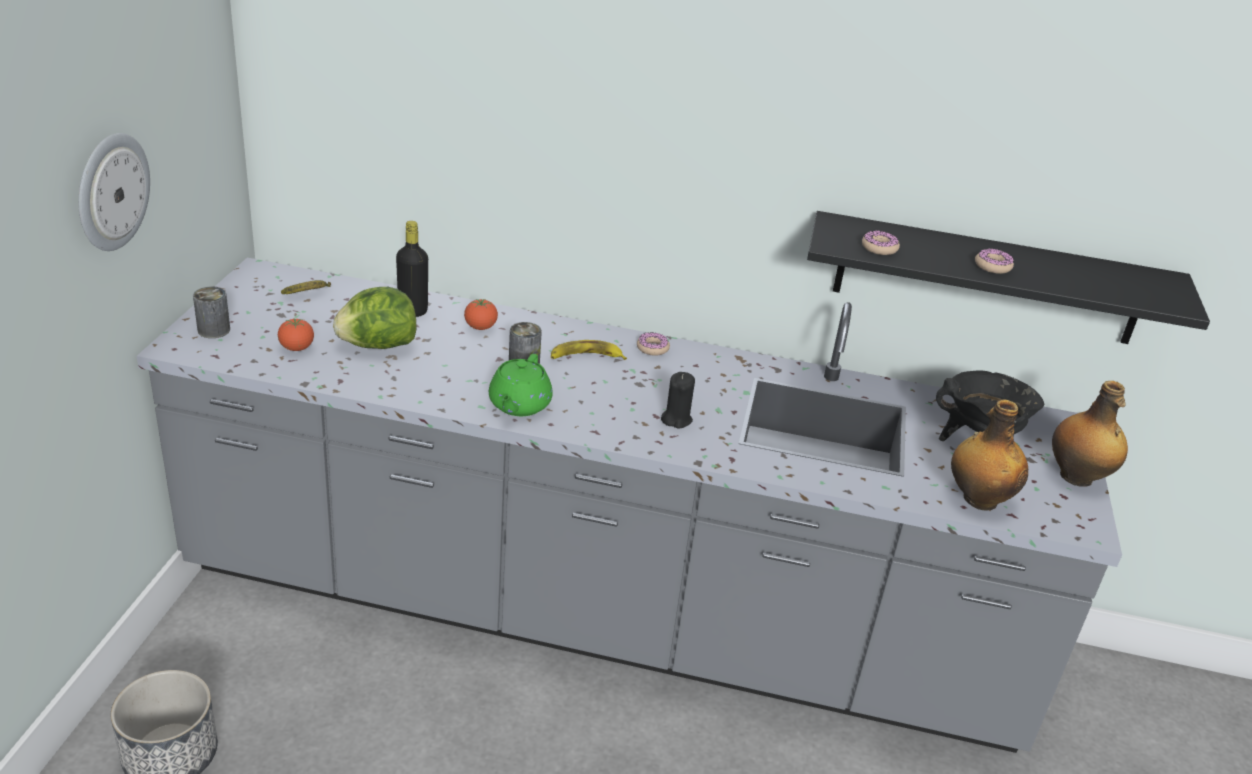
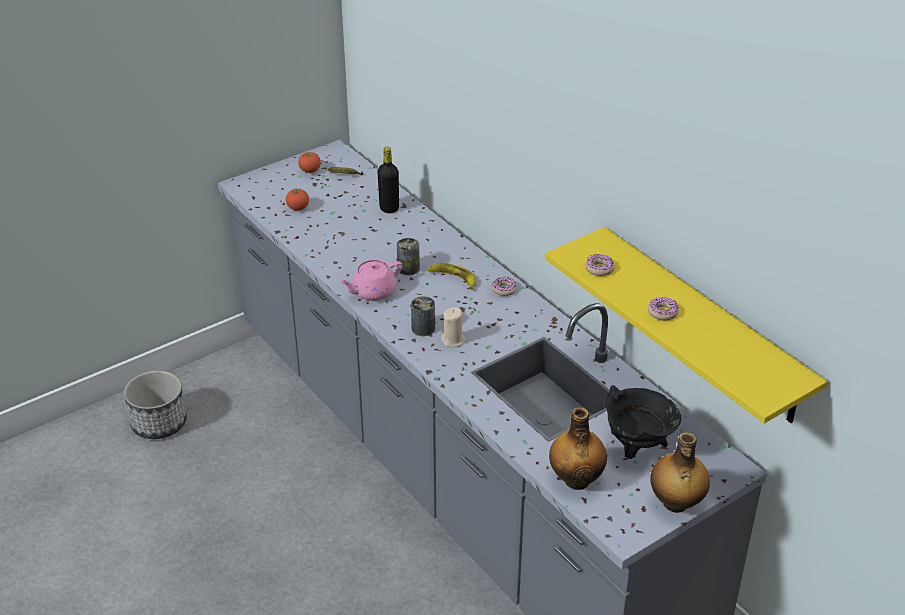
camera: 45 degrees right, 5 degrees up
wall clock [78,133,150,251] -> none
can [193,287,230,338] -> can moved to [411,296,435,336]
lettuce [333,287,416,349] -> none
tomato [464,299,498,330] -> tomato moved to [298,152,321,173]
green teapot [489,354,553,416] -> pink teapot [340,260,402,301]
black candle [661,372,695,429] -> beige candle [441,307,466,347]
black shelf [807,211,1210,344] -> yellow shelf [545,227,828,424]

